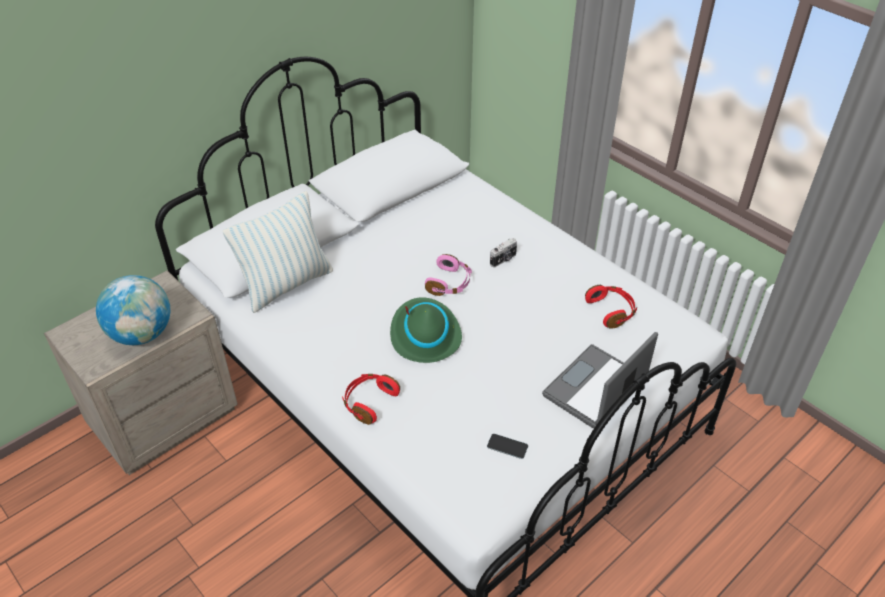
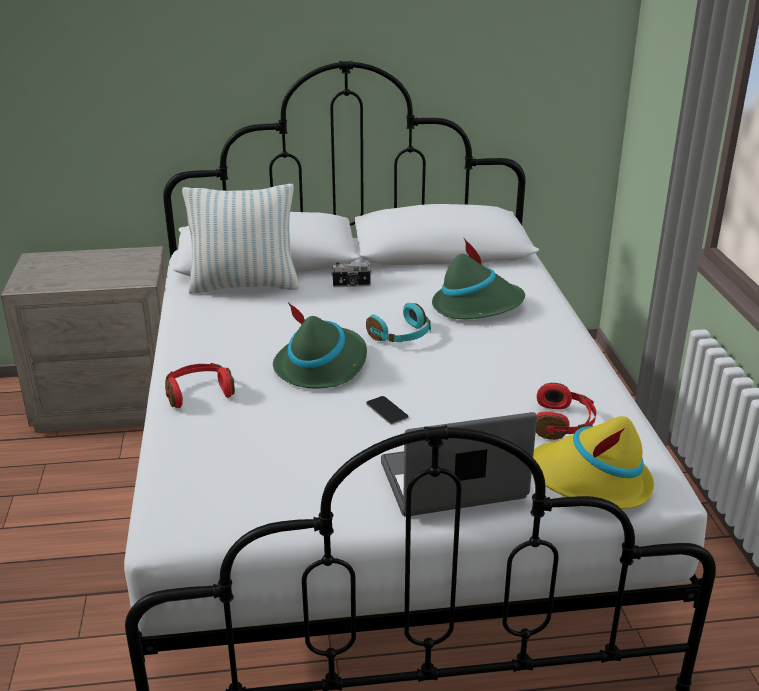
camera: 35 degrees right, 15 degrees down
globe [96,275,170,345] -> none
pink headphones [425,254,472,296] -> turquoise headphones [366,303,431,342]
phone [487,434,528,459] -> phone moved to [366,396,409,424]
camera [490,238,517,268] -> camera moved to [331,262,372,287]
none -> green hat [432,237,525,319]
none -> yellow hat [533,416,654,509]

